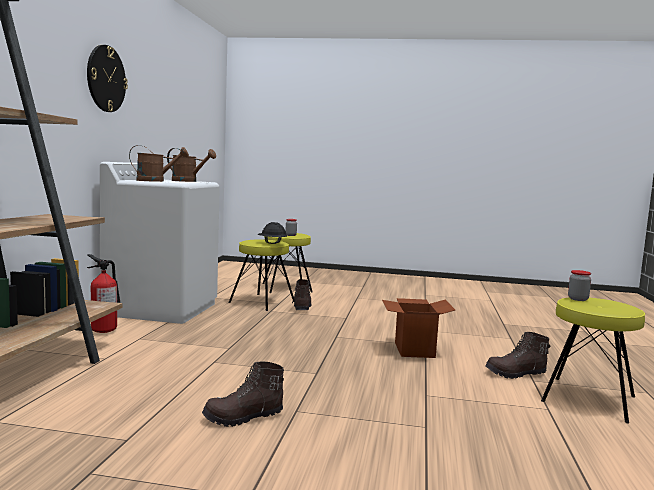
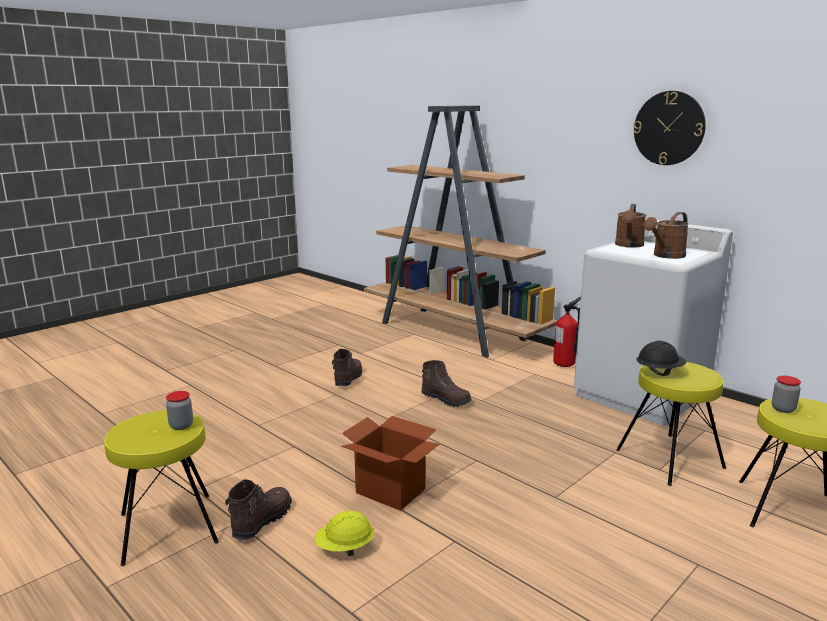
camera: 125 degrees right, 10 degrees up
brown boot [292,279,312,310] -> brown boot moved to [421,360,472,407]
none -> yellow hard hat [314,511,374,556]

